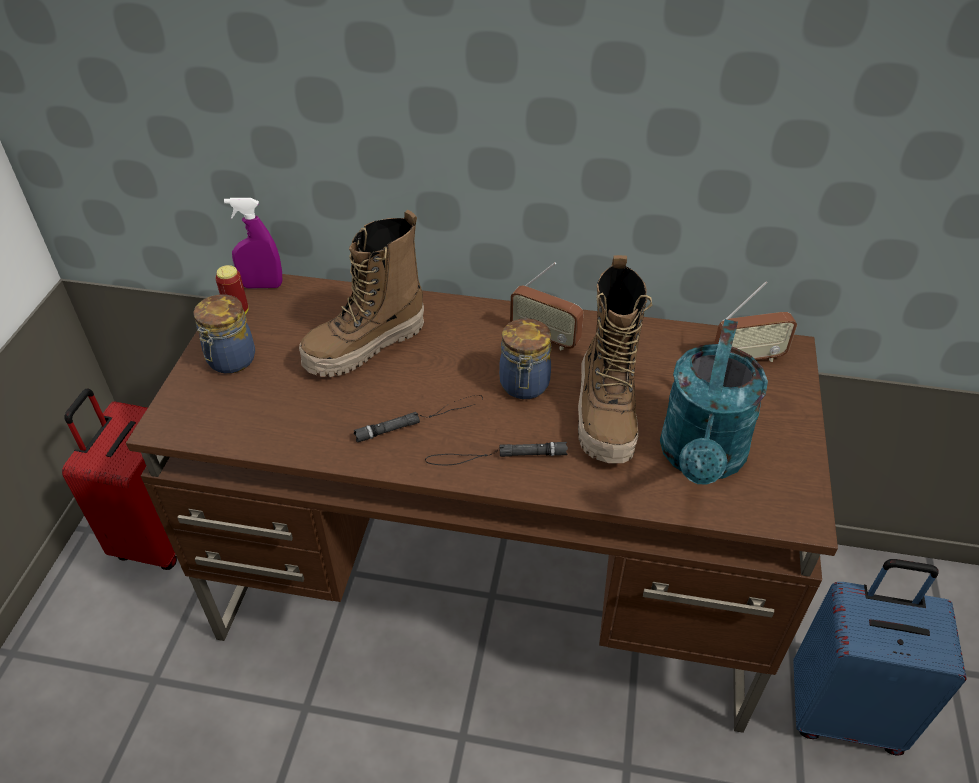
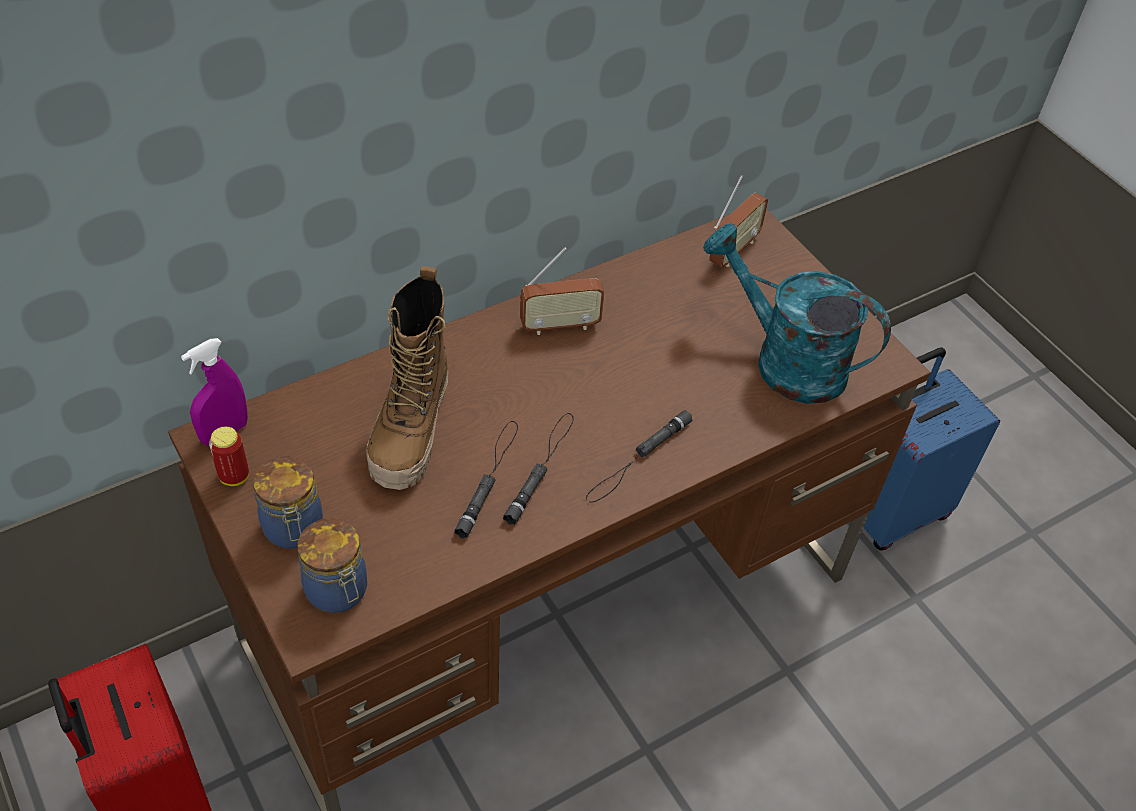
camera: 45 degrees left, 5 degrees up
jar [499,318,551,399] -> jar moved to [297,518,367,613]
boot [578,255,652,463] -> none
turquoise watering can [660,319,768,485] -> turquoise watering can turned 150 degrees clockwise [703,223,891,404]
none -> black flashlight [454,421,518,538]

